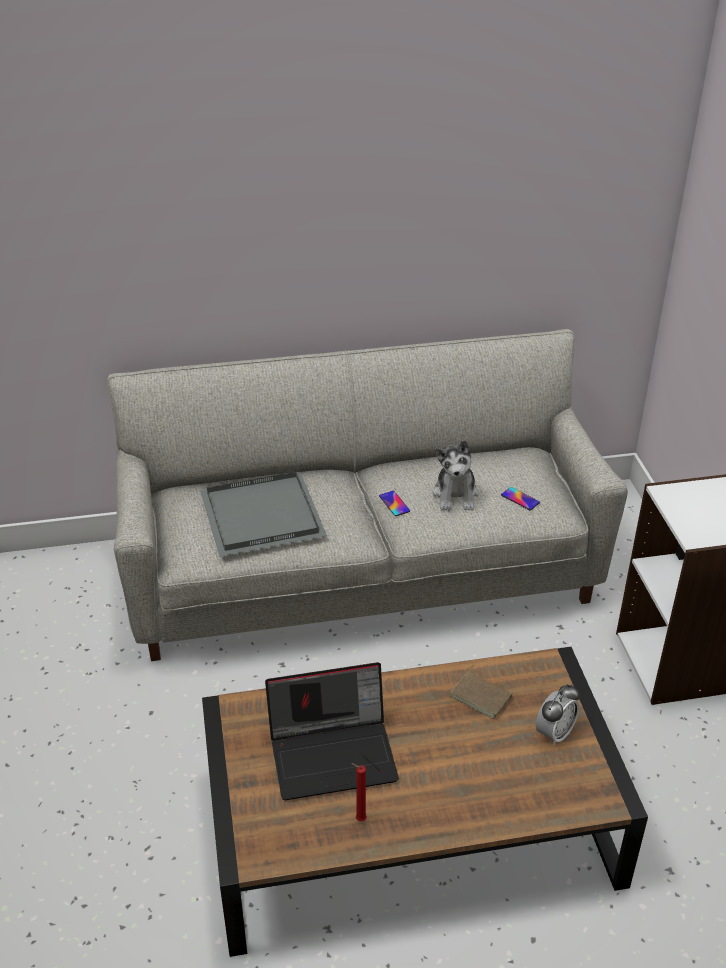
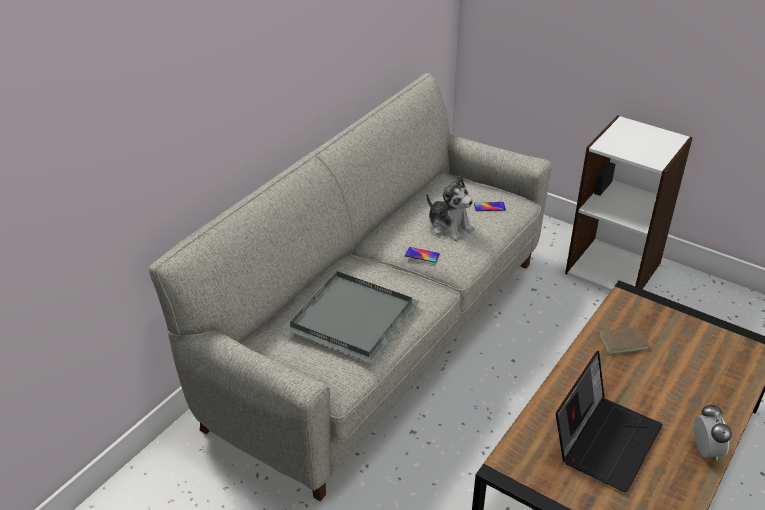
camera: 45 degrees left, 0 degrees up
red candle [351,763,367,821] -> none
alarm clock [536,684,580,746] -> alarm clock moved to [694,403,732,460]

